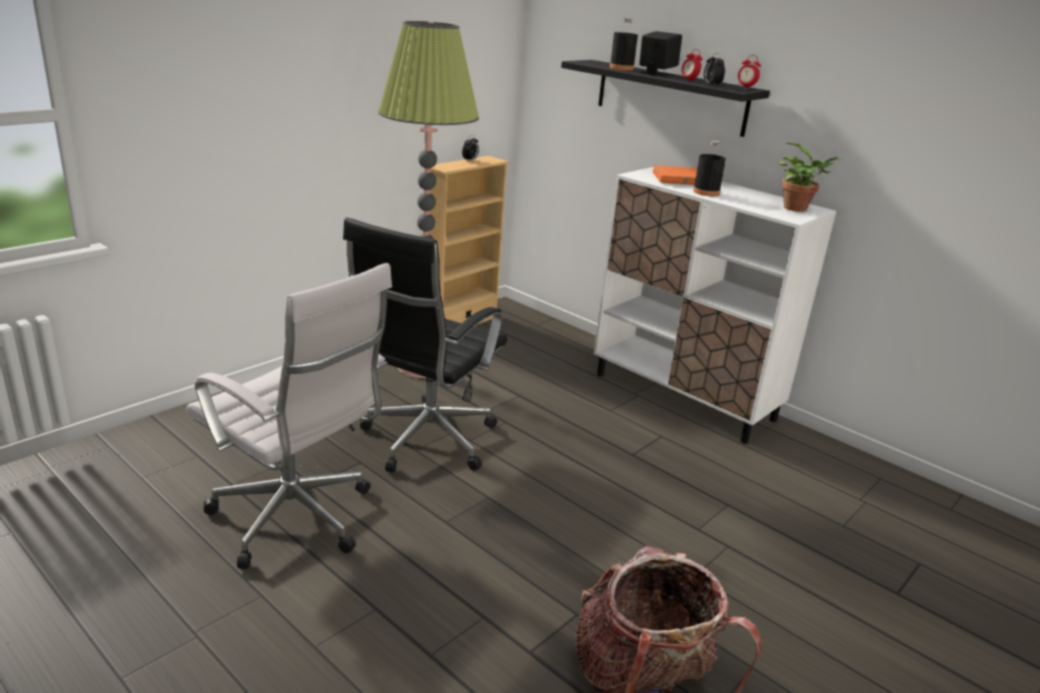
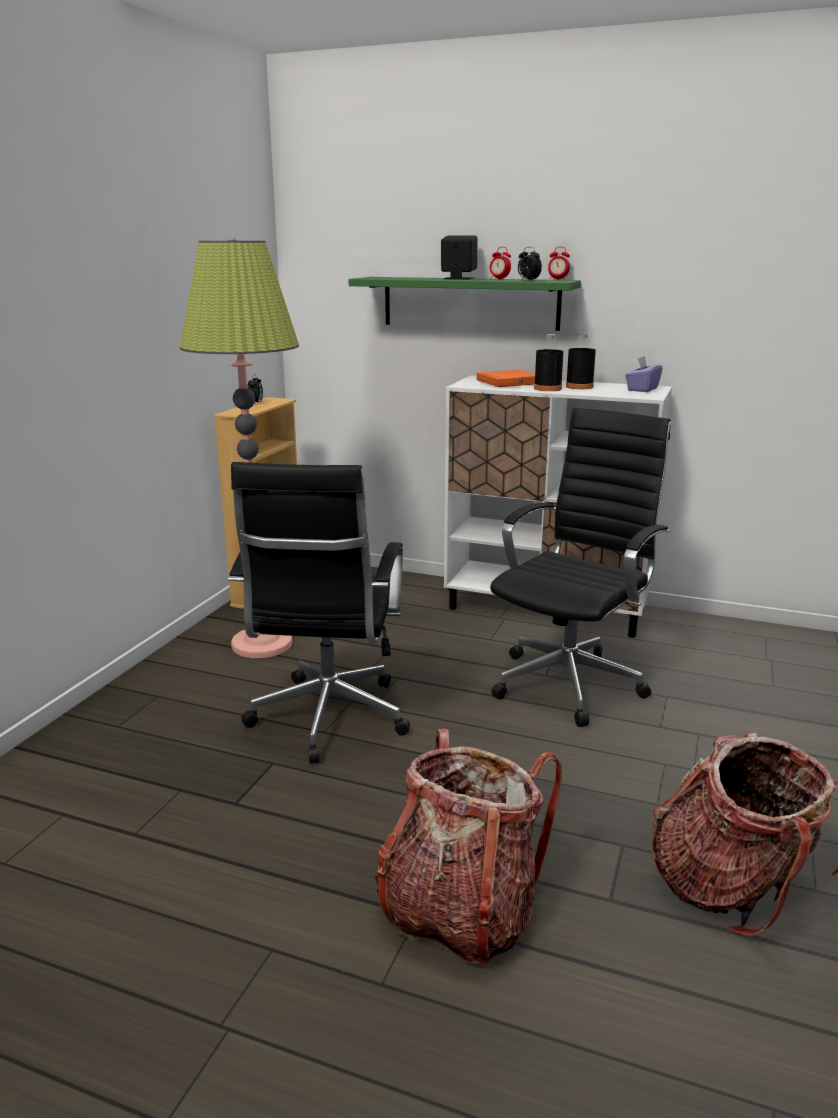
camera: 20 degrees left, 5 degrees down
white office chair [186,263,392,569] -> none
black shelf [561,60,770,137] -> green shelf [348,277,581,331]
black bottle [609,18,638,71] -> black bottle moved to [566,333,596,389]
potted plant [778,142,842,212] -> purple tissue box [625,356,663,392]
none -> backpack [374,728,562,965]
none -> black office chair [490,407,671,727]

